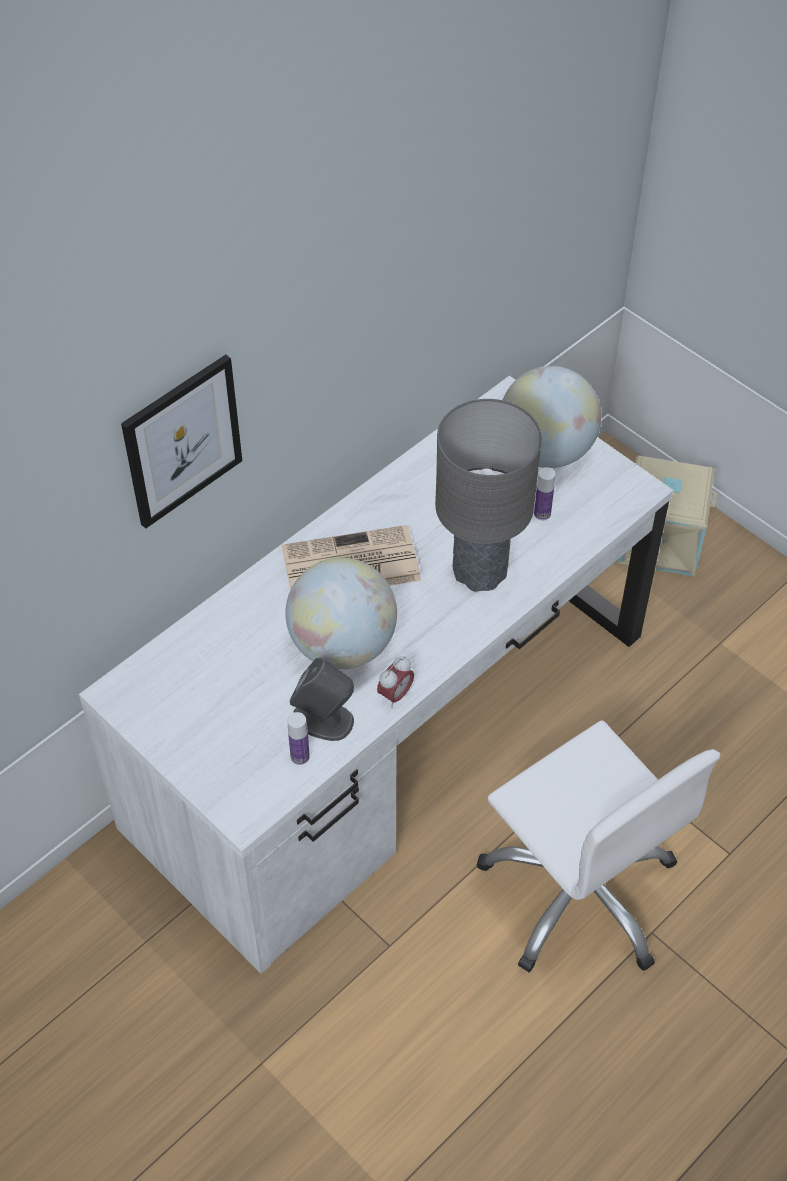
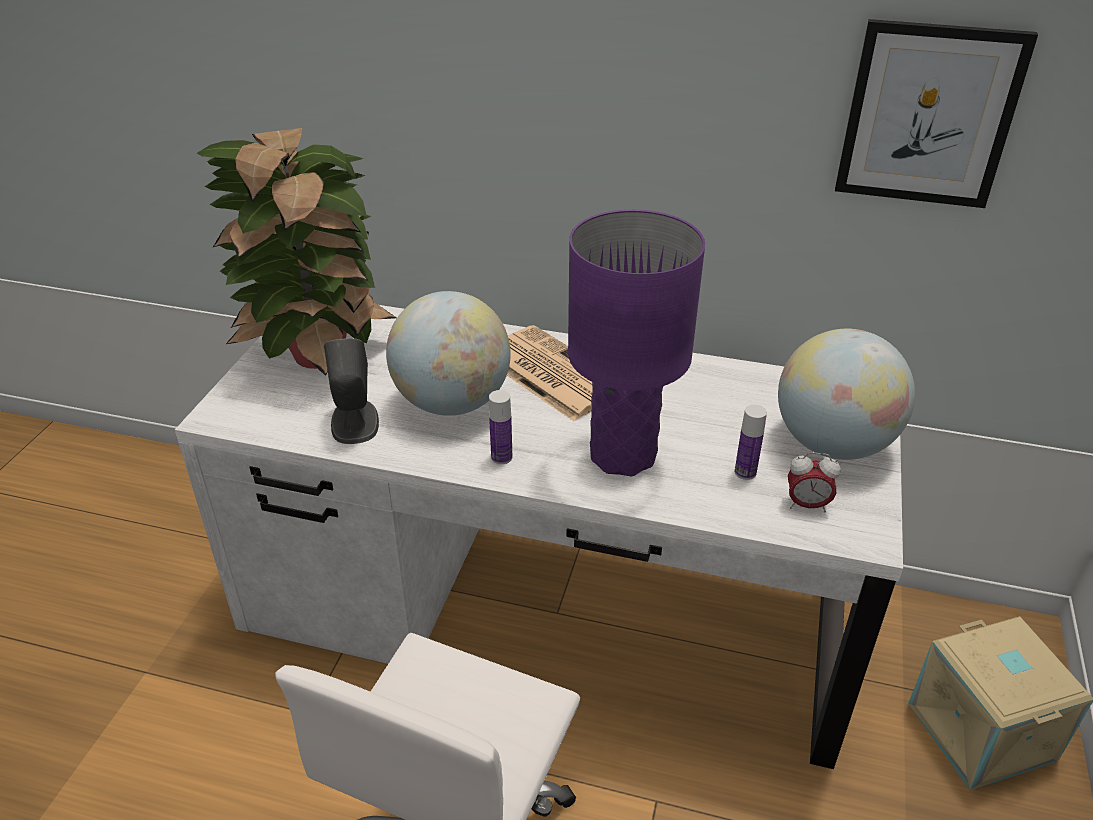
camera: 60 degrees right, 15 degrees down
picture [121,354,242,529] -> picture moved to [835,19,1038,208]
bottle [288,712,310,765] -> bottle moved to [489,390,512,464]
alarm clock [377,656,414,707] -> alarm clock moved to [788,452,841,512]
grey table lamp [435,399,542,591] -> purple table lamp [568,209,705,476]
none -> potted plant [197,128,396,376]

